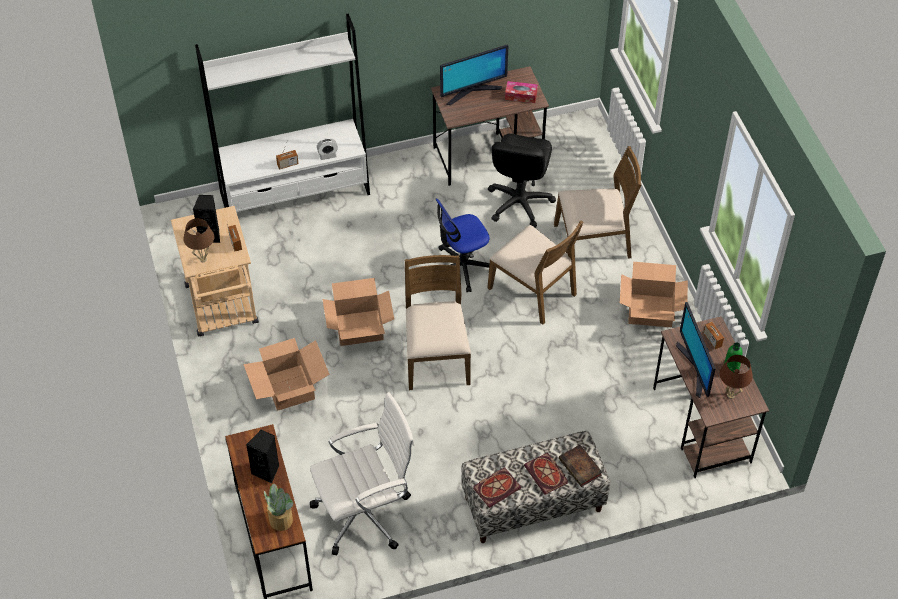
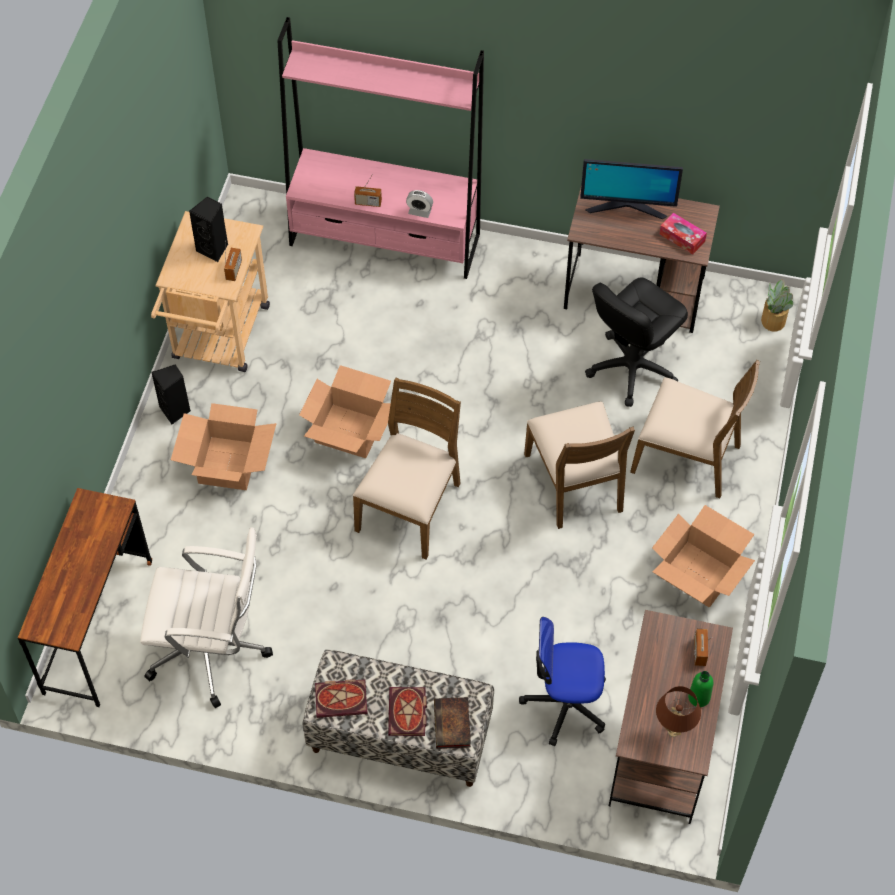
camera: 30 degrees right, 5 degrees up
brown table lamp [183,218,215,262] -> none
white bookcase [195,14,370,212] -> pink bookcase [277,17,484,279]
black speaker [246,430,279,483] -> black speaker moved to [151,365,190,425]
potted plant [264,483,293,531] -> potted plant moved to [761,279,793,332]
office chair [436,199,490,292] -> office chair moved to [519,617,606,746]
monitor [676,302,716,398] -> none

